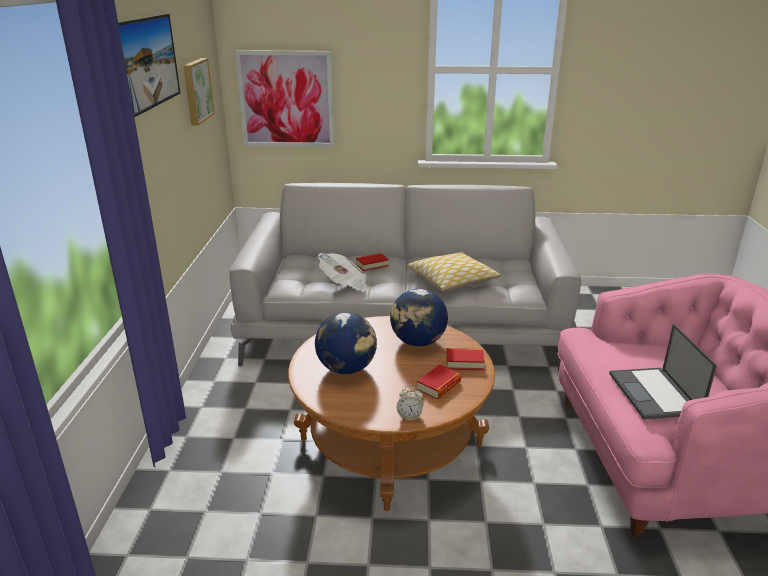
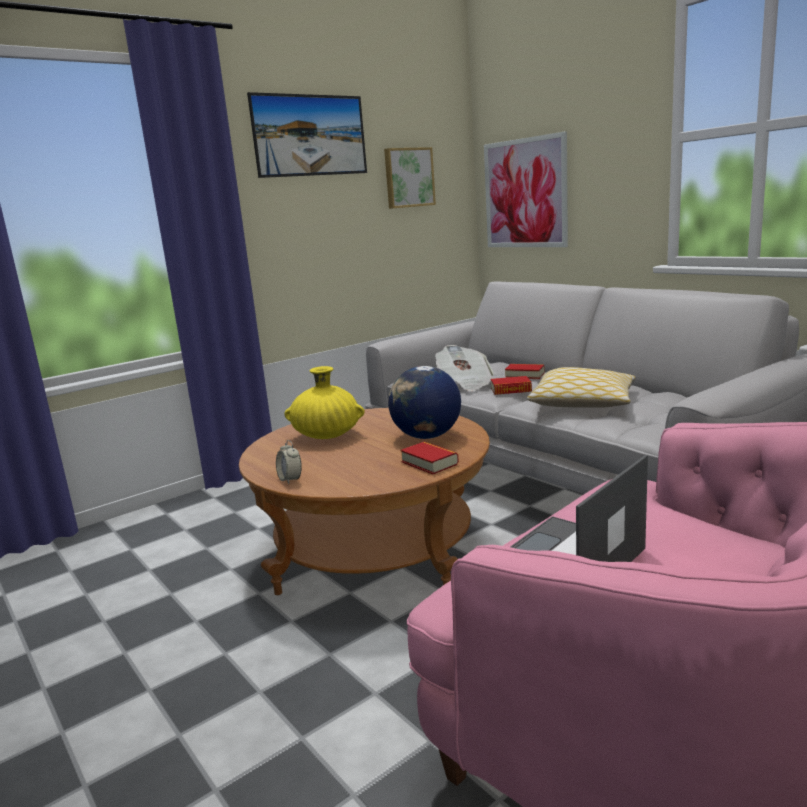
camera: 50 degrees right, 10 degrees down
globe [315,312,377,374] -> yellow vase [285,366,365,439]
book [417,364,461,399] -> book moved to [491,376,532,395]

